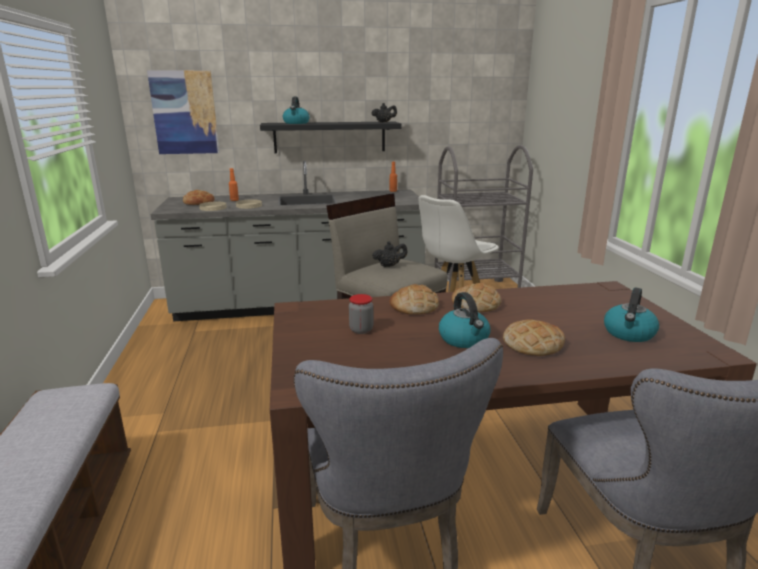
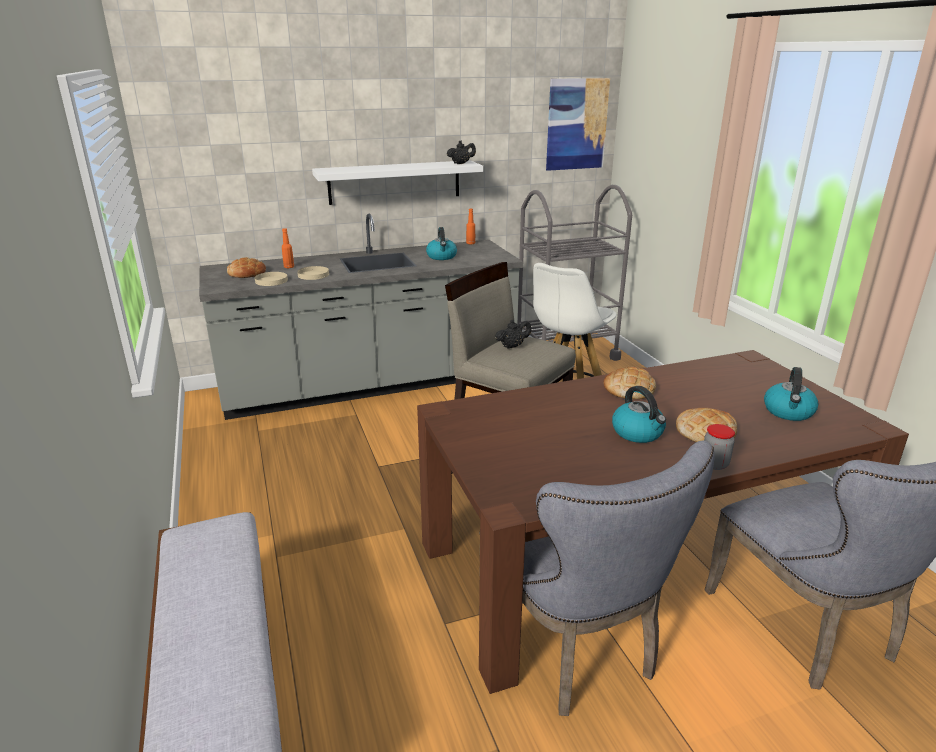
camera: 10 degrees left, 5 degrees up
picture [147,70,219,154] -> picture moved to [546,78,610,171]
black shelf [260,122,402,153] -> white shelf [312,160,483,205]
kettle [283,96,310,124] -> kettle moved to [426,227,457,260]
jar [349,294,373,334] -> jar moved to [704,424,735,470]
bread [389,284,439,315] -> none

